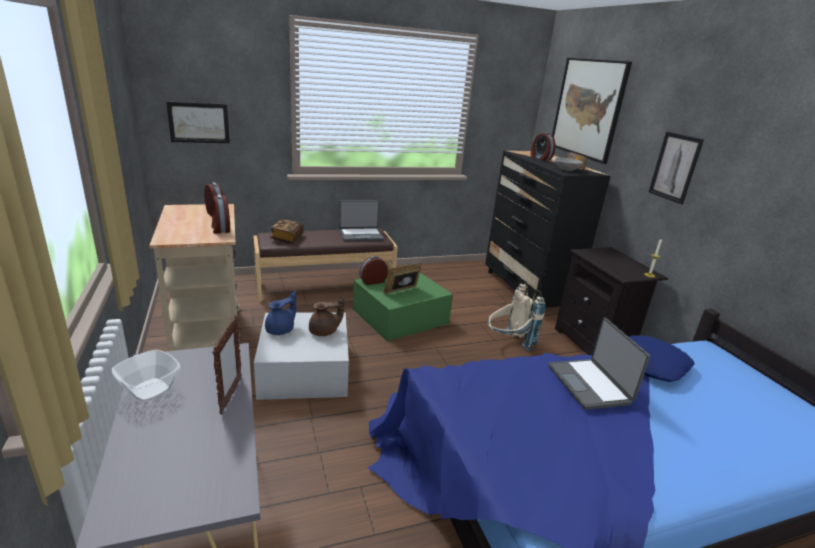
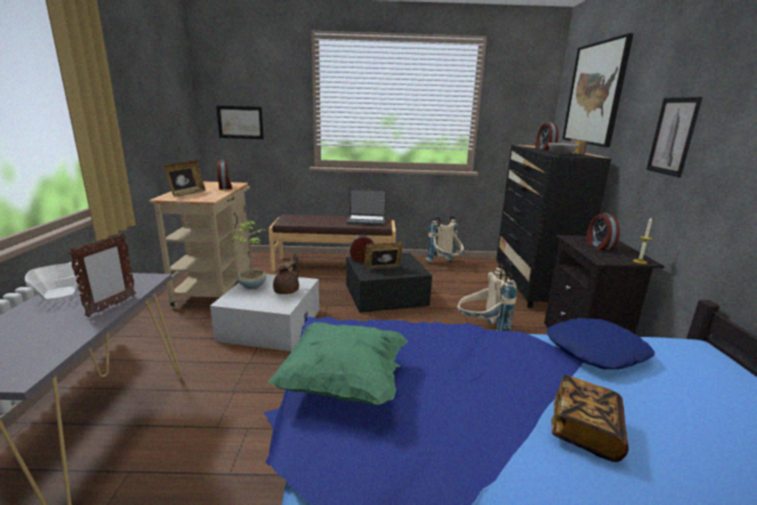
camera: 20 degrees right, 5 degrees down
alarm clock [211,194,230,234] -> alarm clock moved to [586,213,620,250]
blue teapot [265,290,296,335] -> potted plant [231,220,267,289]
book [270,219,304,244] -> book moved to [551,375,629,462]
brown teapot [309,296,344,336] -> brown teapot turned 60 degrees counterclockwise [273,254,299,294]
green storage box [353,273,453,341] -> black storage box [346,253,432,313]
laptop [548,318,650,410] -> none
none -> picture frame [164,160,206,197]
none -> green pillow [268,322,408,405]
none -> beige backpack [426,216,464,263]

